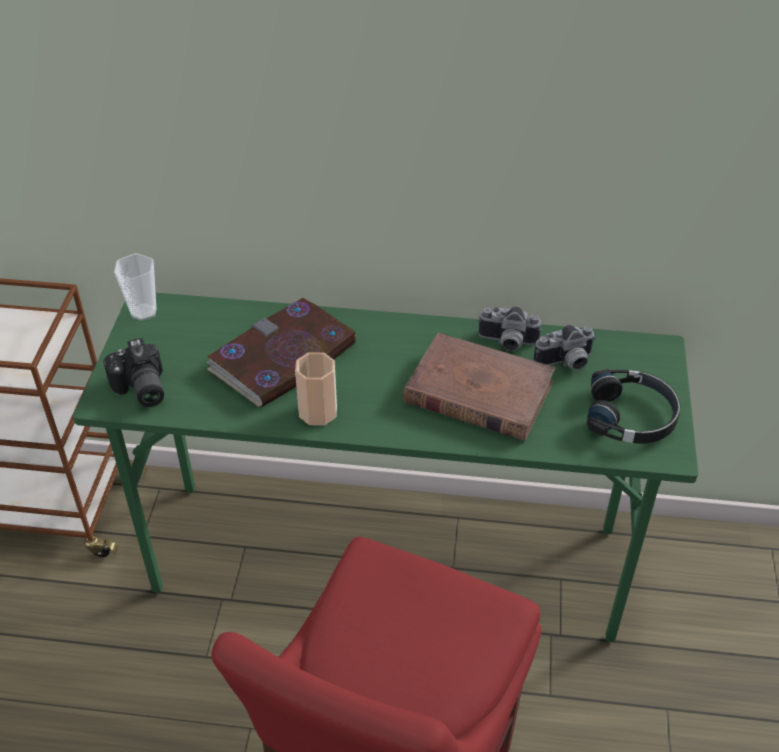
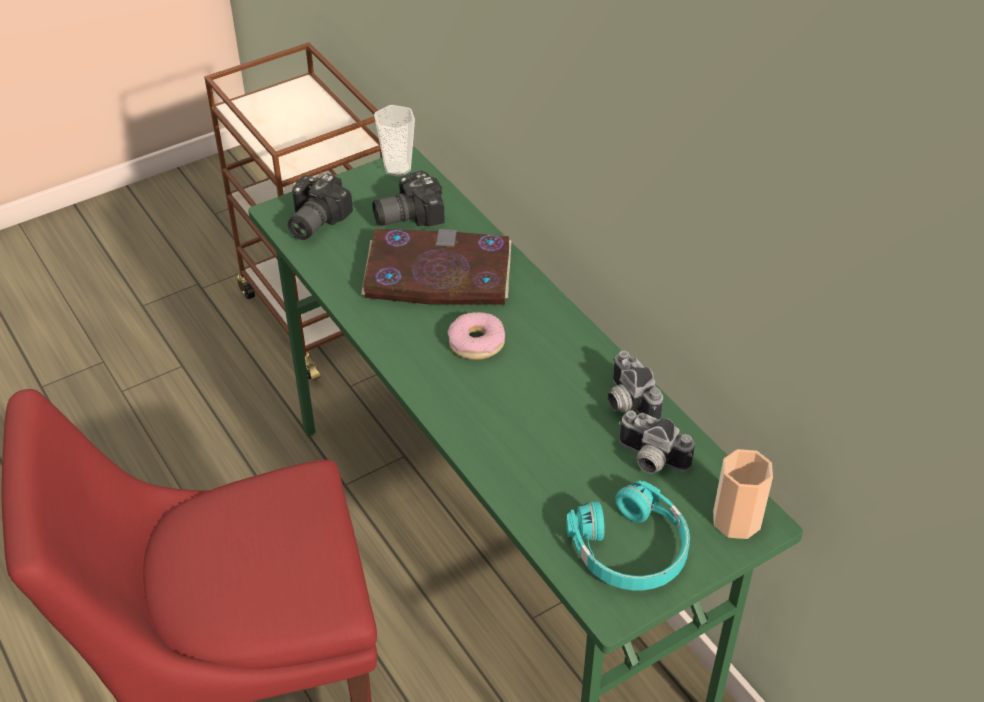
camera: 50 degrees right, 0 degrees up
cup [295,352,337,425] -> cup moved to [713,449,773,539]
brown book [403,332,556,441] -> none
black headphones [586,369,681,444] -> turquoise headphones [566,480,690,590]
none -> camera [372,171,445,227]
none -> donut [447,312,505,360]

